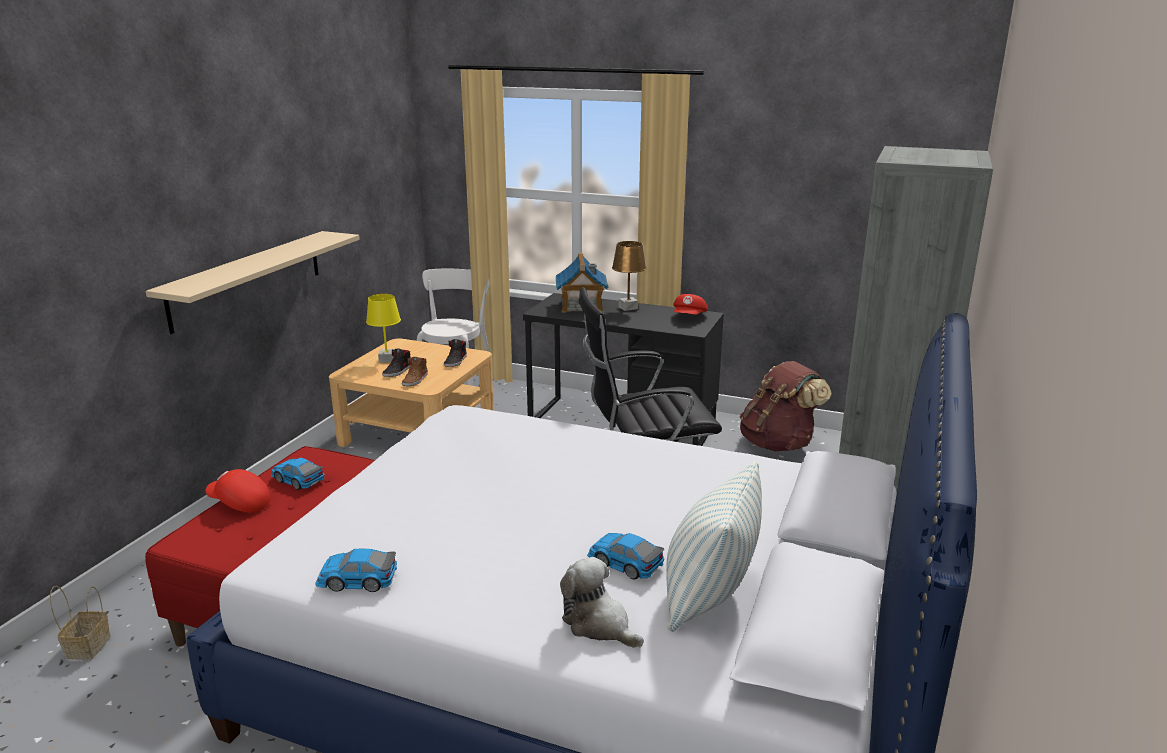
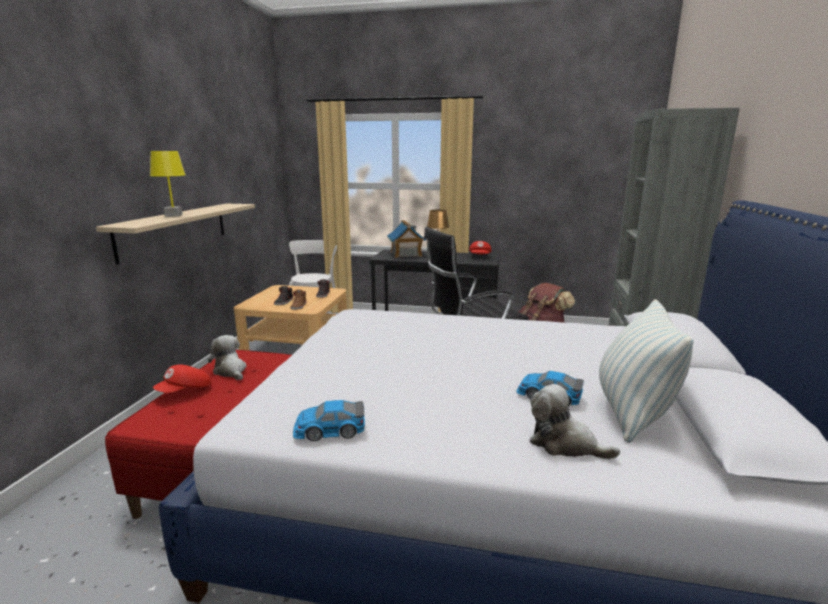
camera: 10 degrees left, 5 degrees down
basket [50,586,111,660] -> none
red cap [206,469,271,513] -> red cap turned 60 degrees counterclockwise [153,365,211,393]
toy car [271,457,325,490] -> plush toy [208,335,247,380]
yellow table lamp [366,294,401,363] -> yellow table lamp moved to [150,151,186,217]

